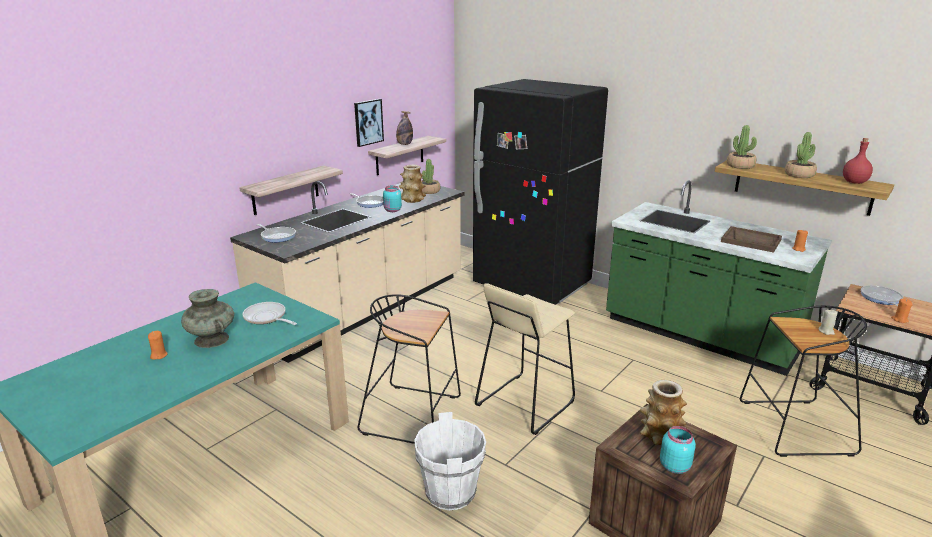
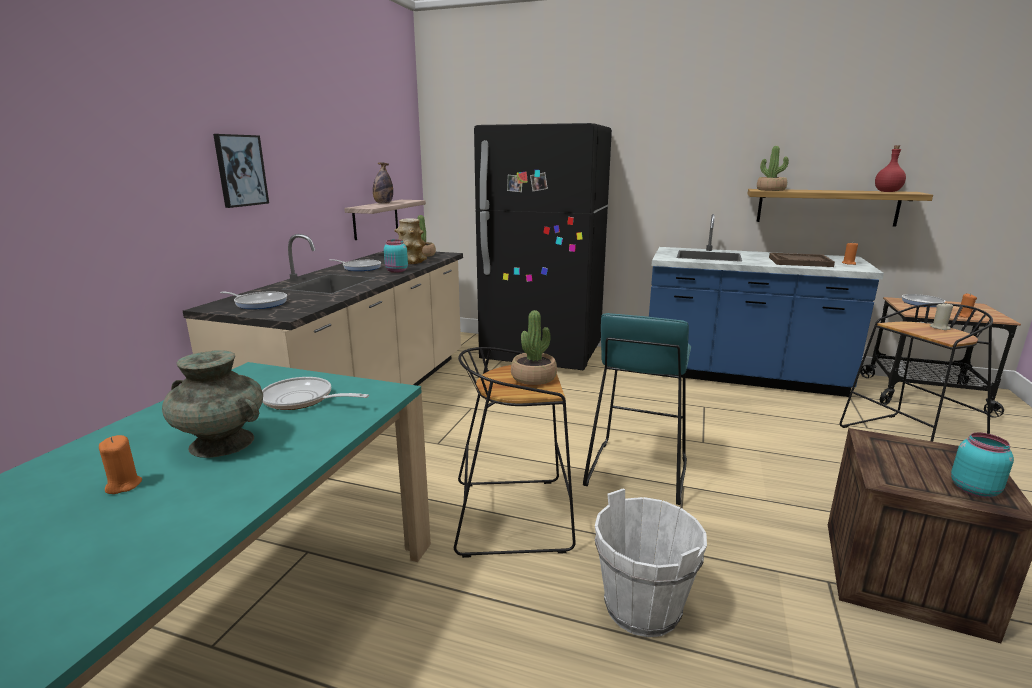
camera: 20 degrees left, 5 degrees down
shelf [239,166,343,215] -> none
picture [354,99,384,147] -> picture moved to [213,134,269,208]
beige stool [475,283,575,435] -> turquoise stool [583,313,691,505]
green counter [606,181,832,376] -> blue counter [649,214,884,397]
vase [640,380,687,445] -> none
potted plant [785,132,817,178] -> potted plant moved to [511,310,557,385]

